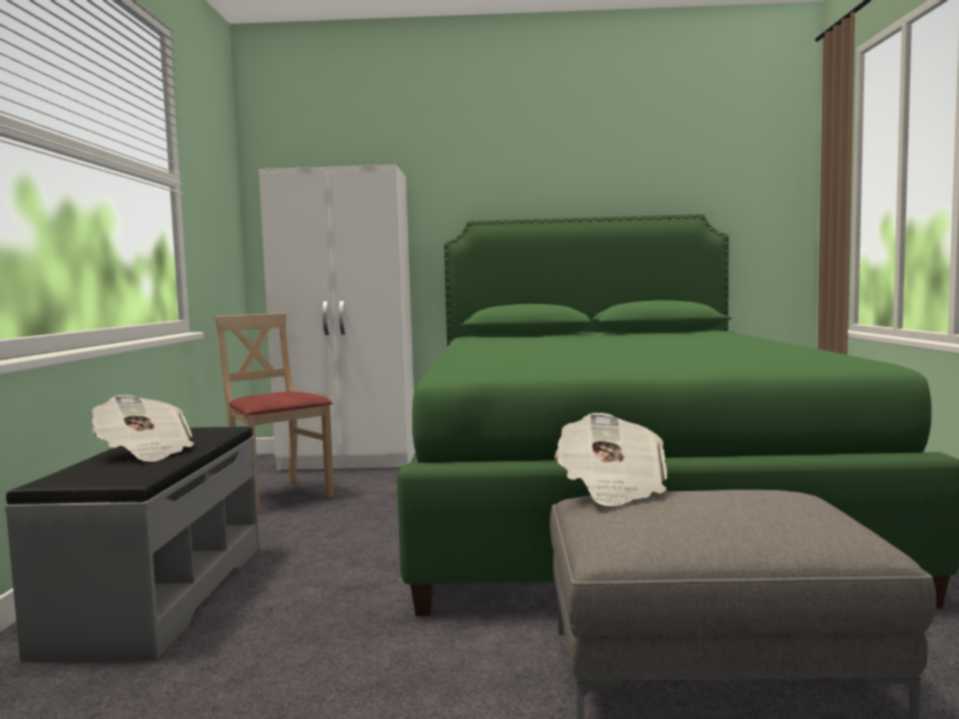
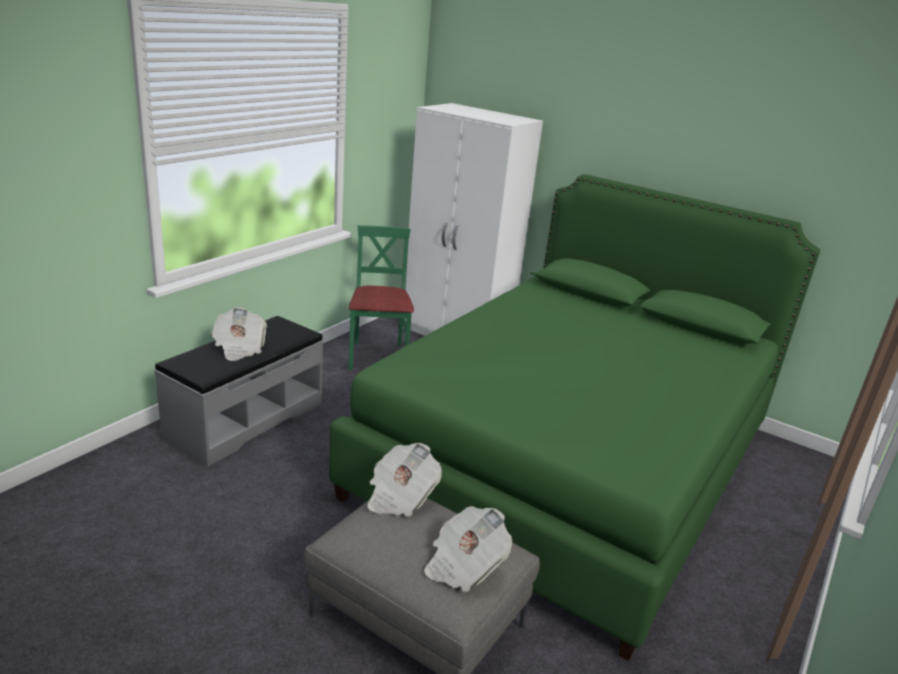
camera: 30 degrees right, 20 degrees up
beige chair [215,313,334,513] -> green chair [348,225,414,370]
none -> newspaper [424,506,512,592]

